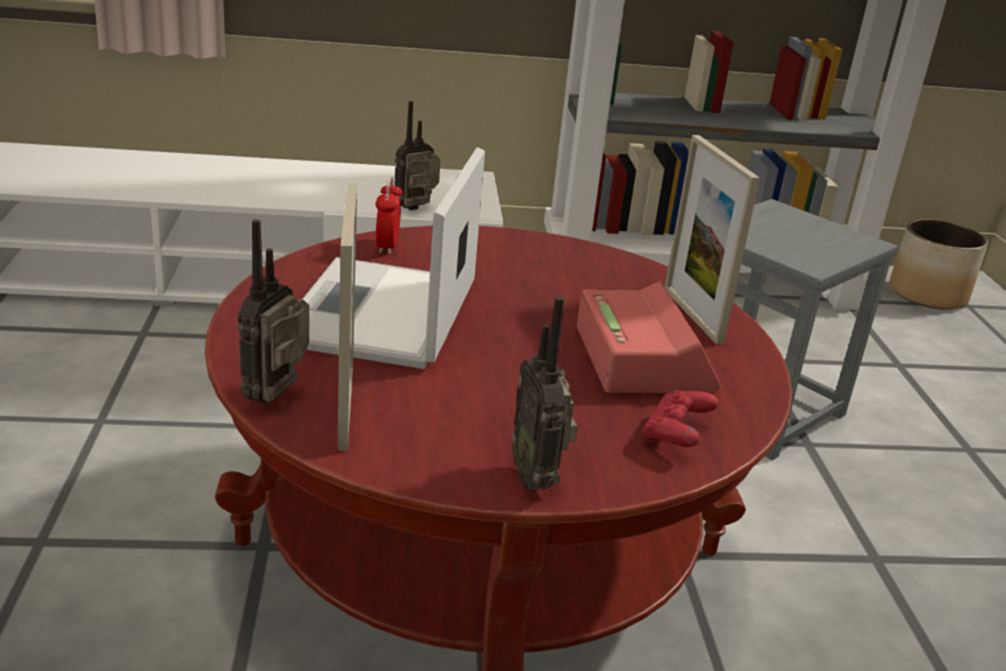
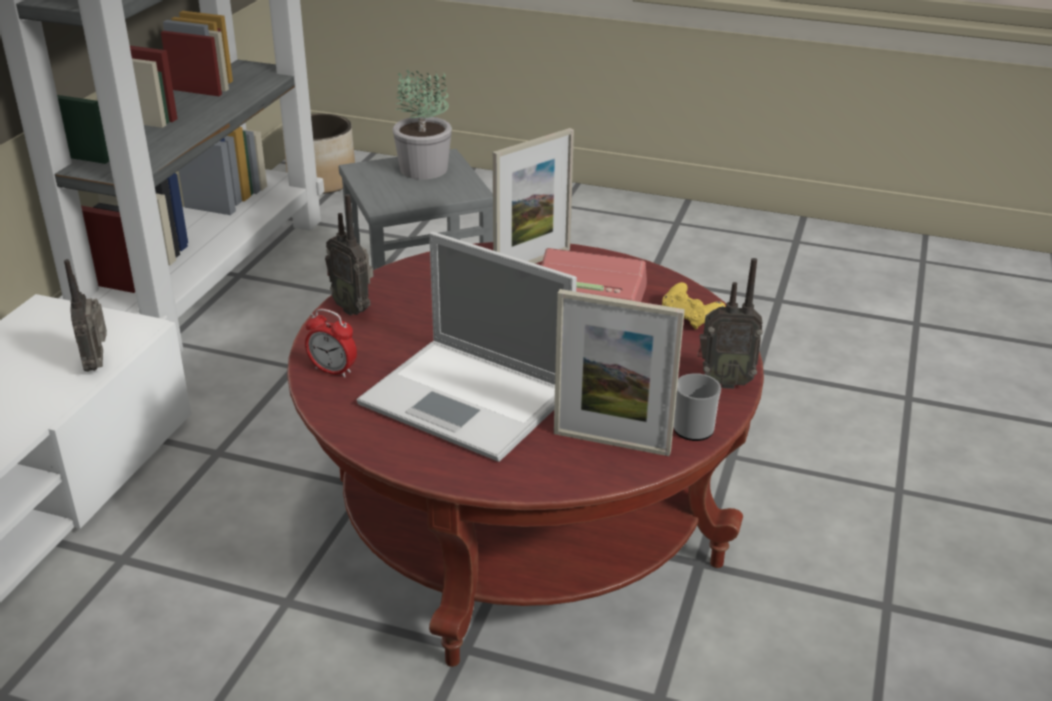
camera: 65 degrees left, 5 degrees up
radio [238,219,309,403] -> radio moved to [325,194,374,316]
red game controller [643,390,718,447] -> yellow game controller [662,282,726,329]
picture frame [665,135,760,344] -> picture frame turned 45 degrees counterclockwise [493,128,574,263]
none -> potted plant [392,69,452,179]
none -> mug [673,373,721,441]

